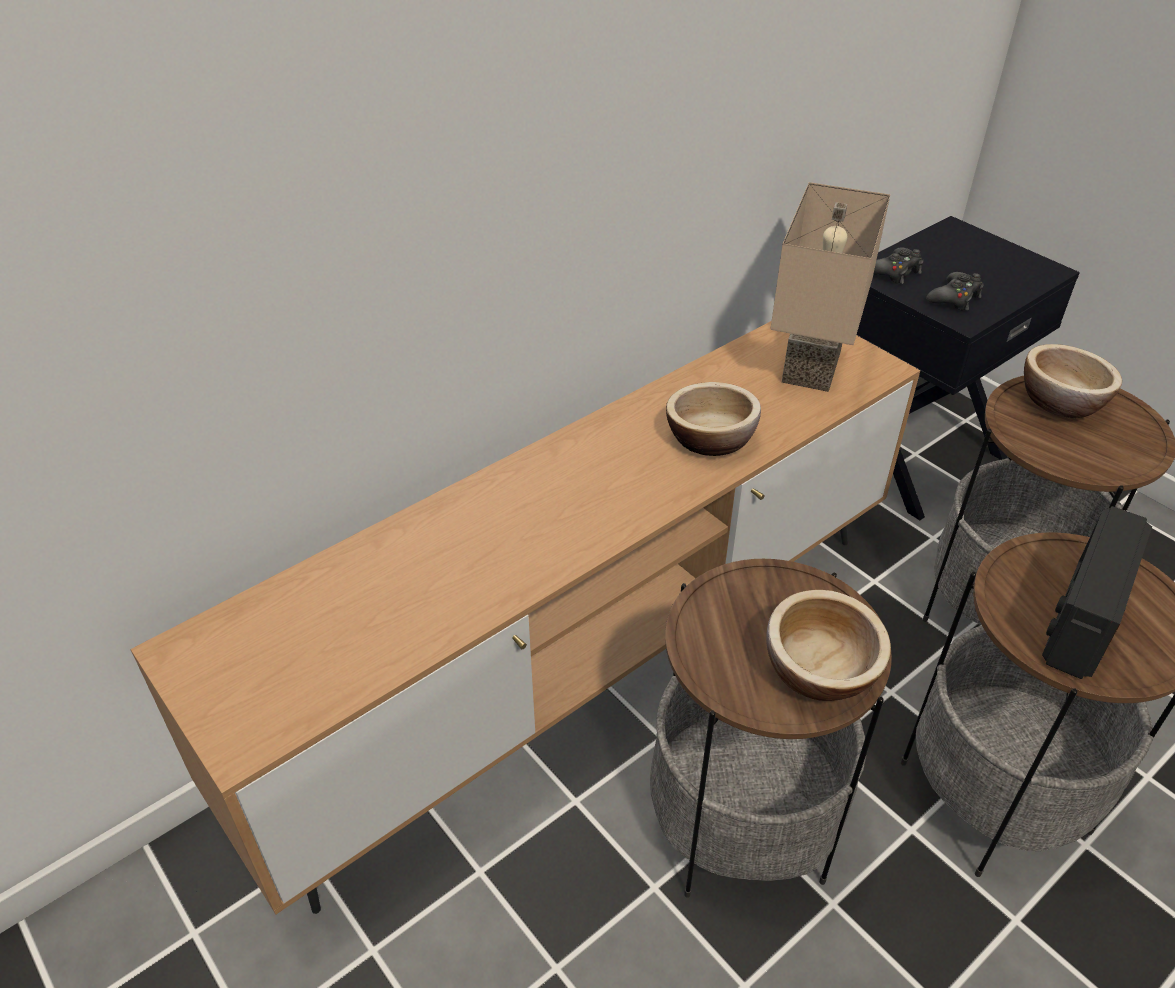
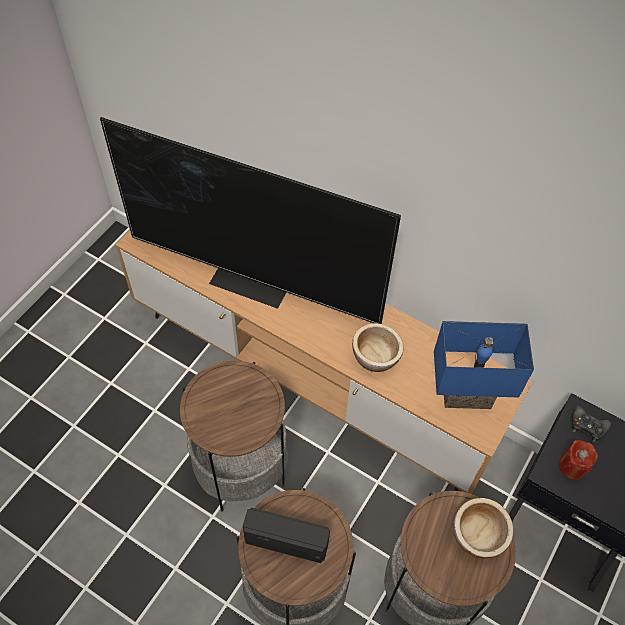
camera: 70 degrees right, 15 degrees up
bowl [766,590,891,701] -> none
beige table lamp [770,182,890,392] -> blue table lamp [434,321,534,409]
black game controller [926,272,984,311] -> red candle [559,440,598,480]
none -> television [100,117,401,324]

